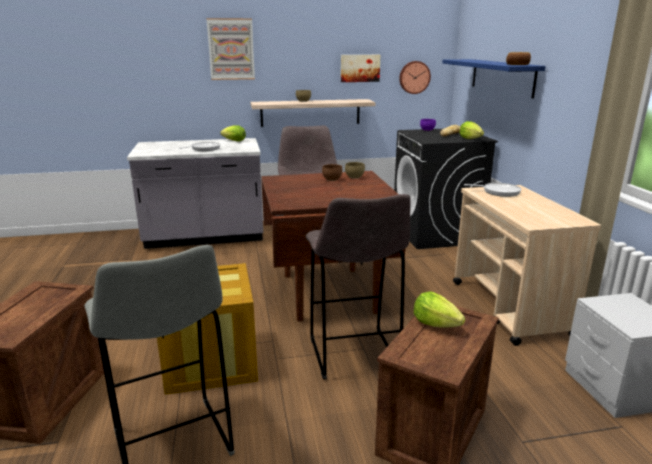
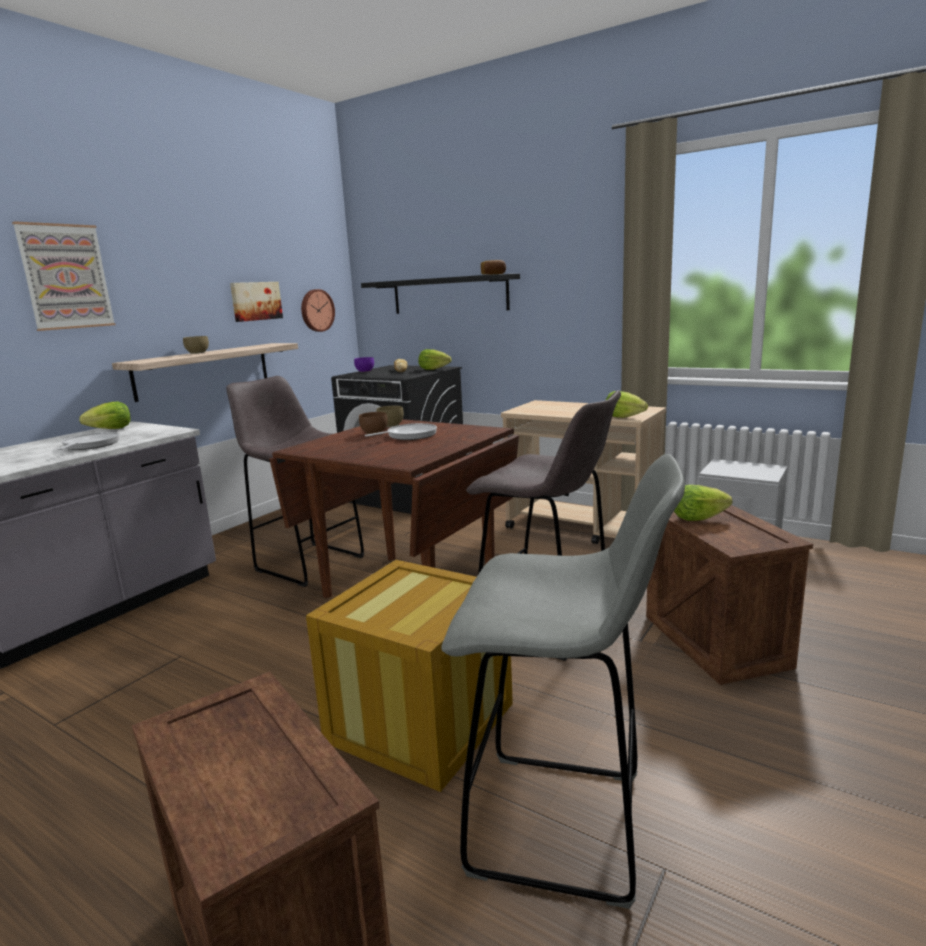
camera: 45 degrees left, 5 degrees down
blue shelf [442,59,546,99] -> black shelf [361,274,520,314]
frying pan [464,183,522,197] -> frying pan moved to [365,423,437,440]
none -> lettuce [606,391,648,418]

